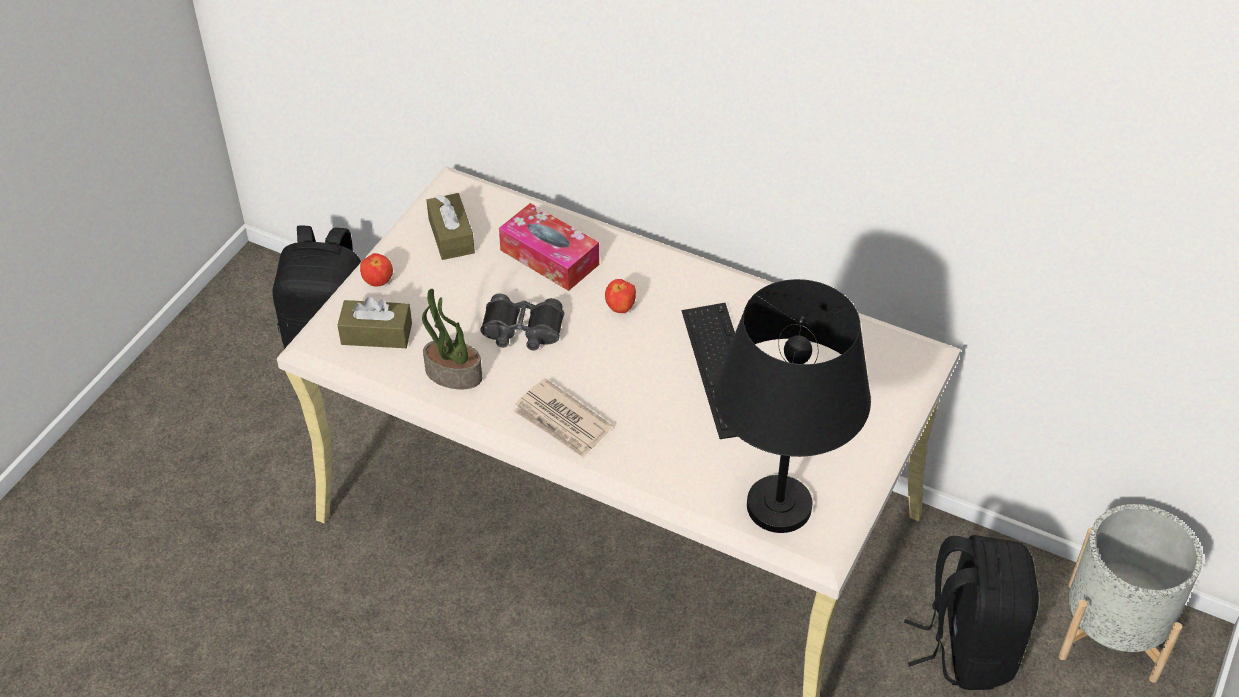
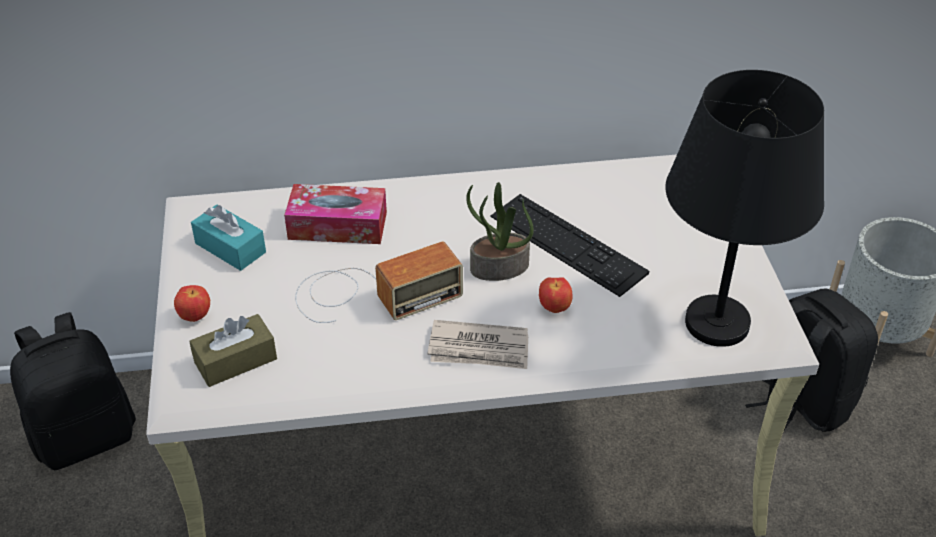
camera: 35 degrees left, 5 degrees down
potted plant [422,289,482,389] -> potted plant moved to [466,182,534,281]
brown tissue box [426,193,475,260] -> turquoise tissue box [191,205,266,271]
black binoculars [480,294,564,351] -> radio [295,241,463,323]
apple [605,279,636,313] -> apple moved to [539,277,572,313]

